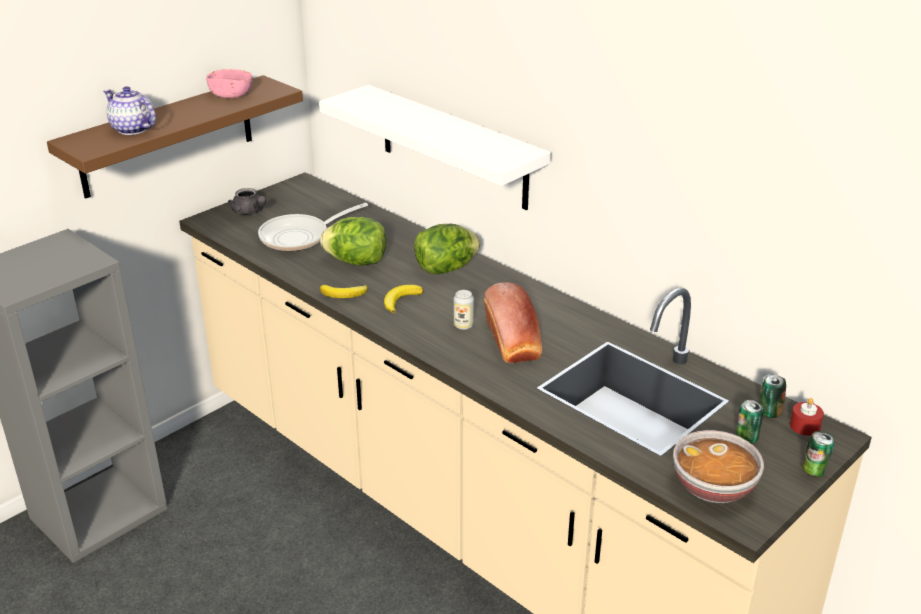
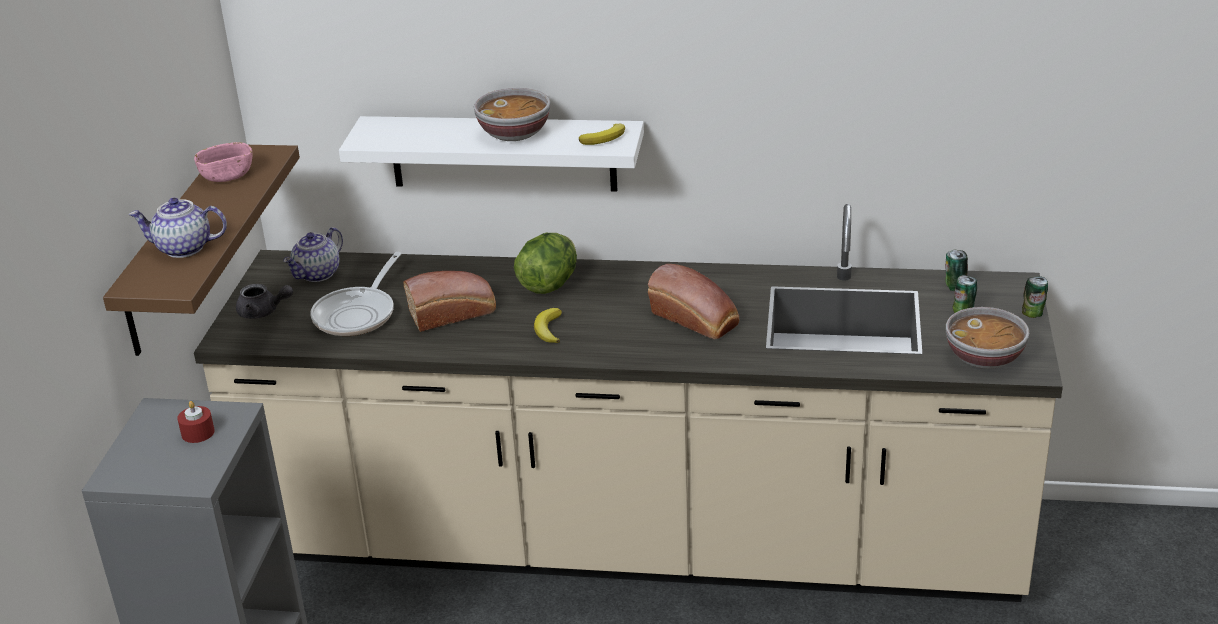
camera: 35 degrees left, 0 degrees up
lettuce [320,217,386,265] -> bread [404,271,496,332]
banana [320,285,367,298] -> banana moved to [579,123,625,145]
can [454,290,474,330] -> none
red candle [790,398,824,436] -> red candle moved to [177,401,215,443]
none -> teapot [283,227,343,282]
none -> bowl [474,88,550,141]

